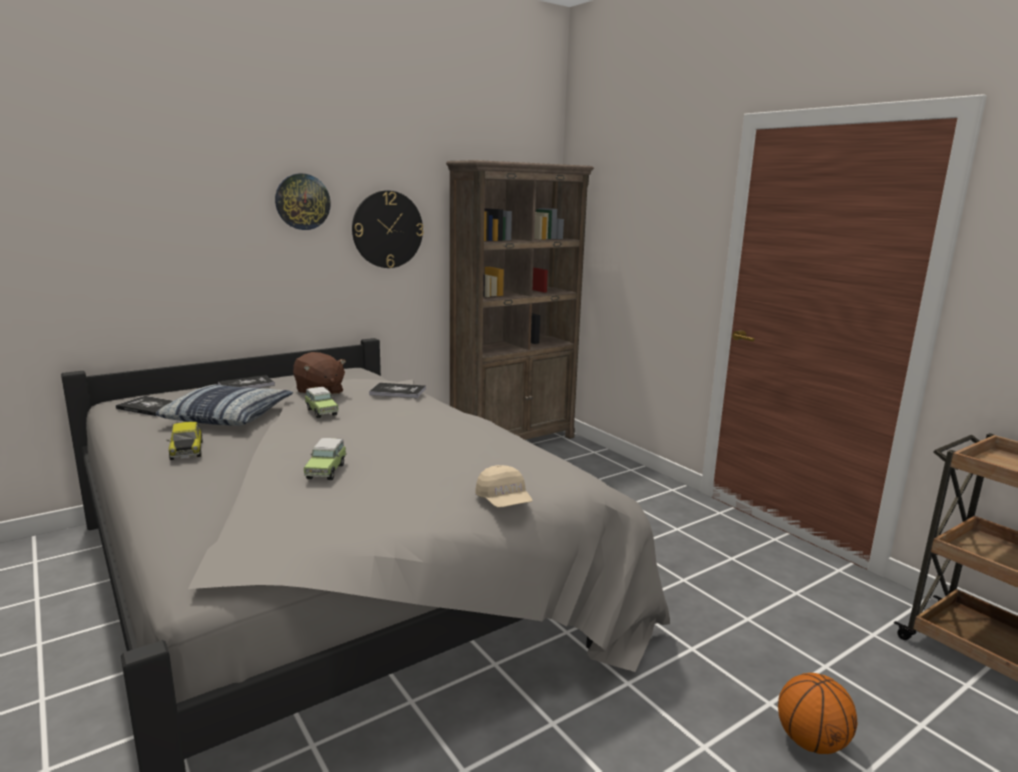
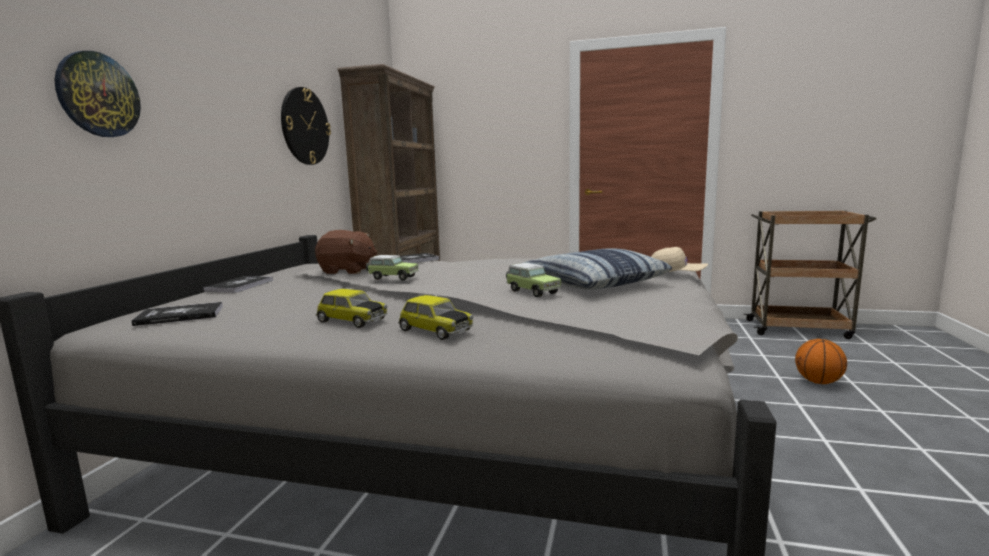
camera: 40 degrees left, 5 degrees down
pillow [155,385,293,426] -> pillow moved to [523,248,672,290]
wall clock [275,174,331,230] -> wall clock moved to [55,51,141,137]
none -> toy car [398,295,473,340]

